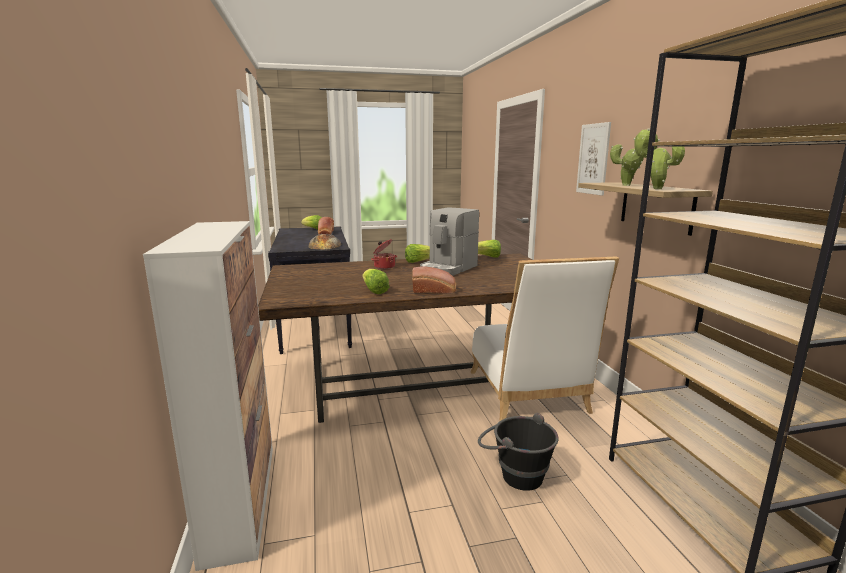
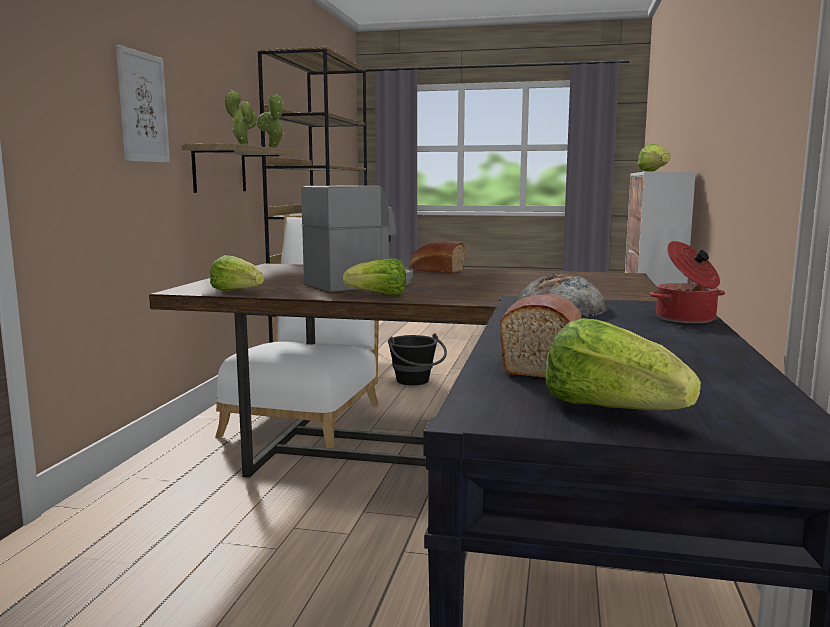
camera: 155 degrees left, 5 degrees down
lettuce [363,269,389,294] -> lettuce moved to [637,144,670,172]
cooking pot [371,239,397,269] -> cooking pot moved to [650,241,725,323]

